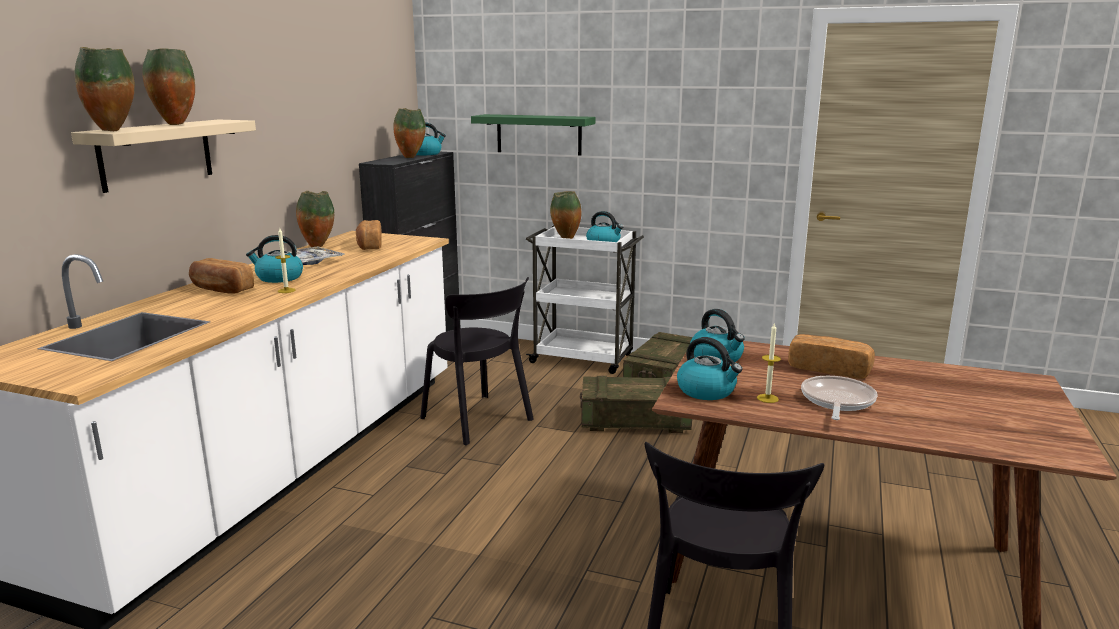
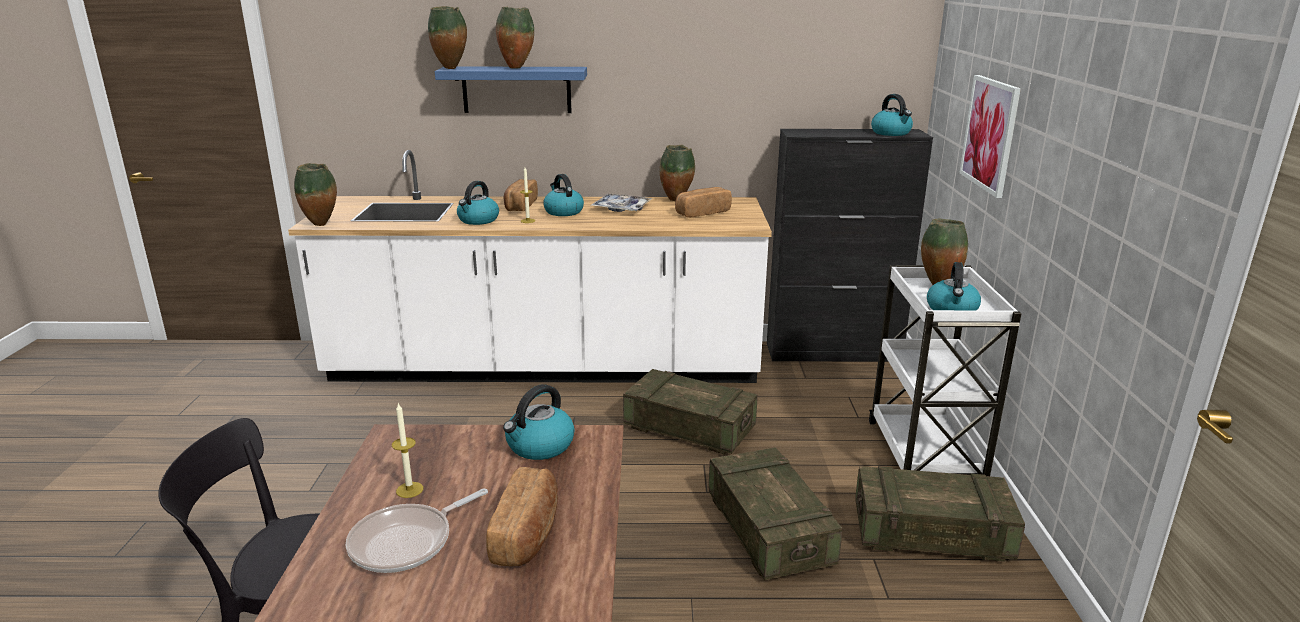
camera: 70 degrees right, 5 degrees up
beige shelf [71,120,256,193] -> blue shelf [435,66,587,113]
vase [393,108,426,158] -> vase moved to [294,163,337,226]
black chair [420,277,534,445] -> crate [623,369,758,455]
green shelf [471,114,595,156] -> picture [959,75,1021,198]
kettle [677,337,742,400] -> kettle moved to [457,181,499,225]
frying pan [801,376,878,420] -> frying pan turned 135 degrees clockwise [346,488,488,573]

